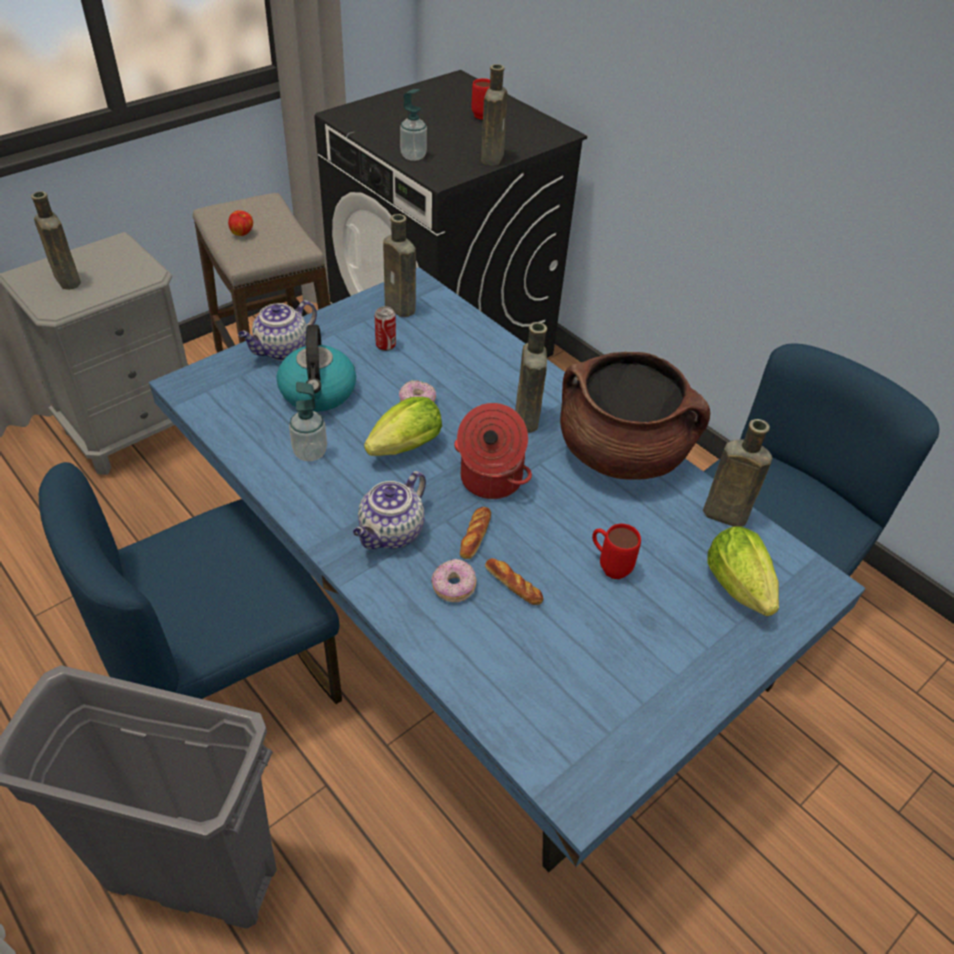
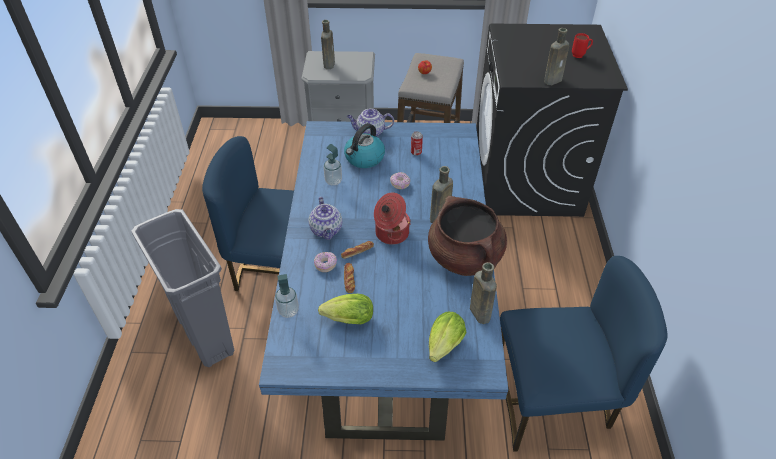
camera: 45 degrees right, 0 degrees up
teapot [353,471,426,549] -> teapot turned 90 degrees counterclockwise [309,197,342,240]
lettuce [364,397,442,456] -> lettuce moved to [318,294,373,324]
brown bottle [383,214,416,317] -> none
soap dispenser [400,89,427,161] -> soap dispenser moved to [275,274,299,318]
red mug [592,524,641,579] -> none

